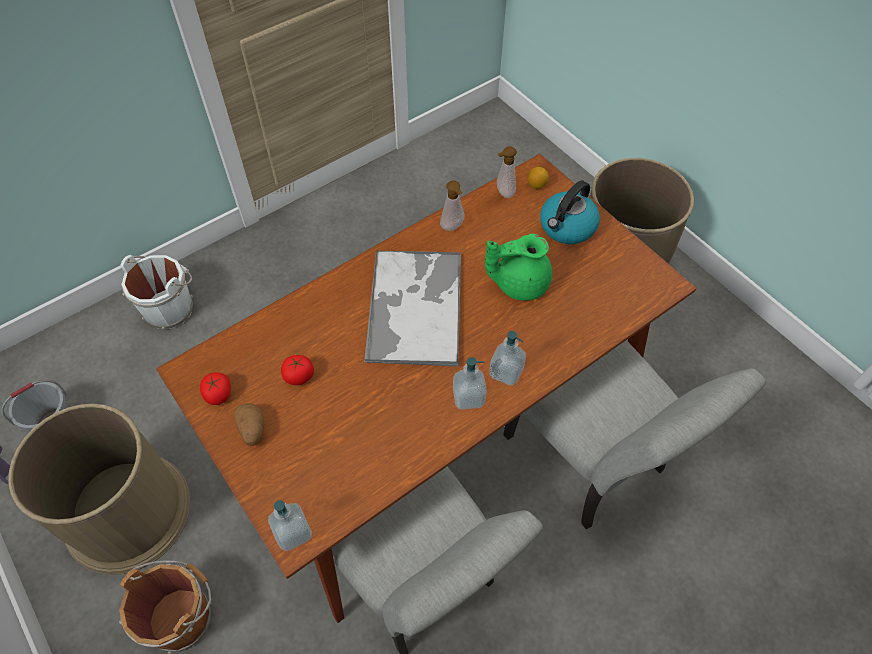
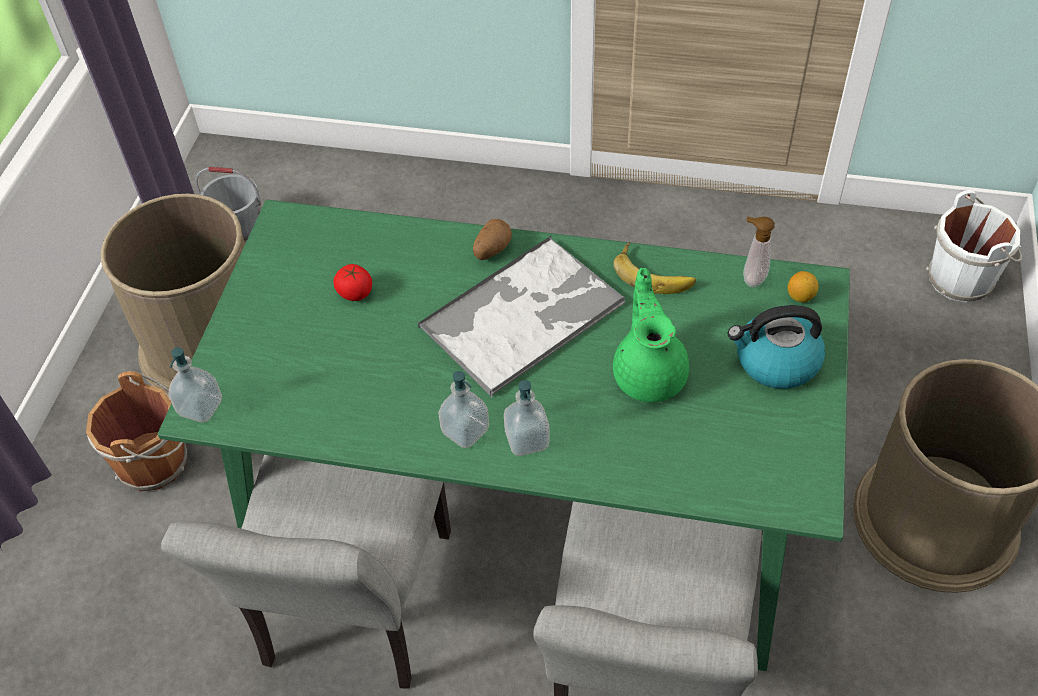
camera: 50 degrees right, 5 degrees down
white bucket [121,255,193,330] -> white bucket moved to [926,190,1022,303]
brown dining table [156,154,696,623] -> green dining table [158,200,850,671]
tomato [200,372,231,405] -> none
potato [234,403,264,446] -> potato moved to [473,219,512,260]
soap dispenser [440,180,465,231] -> banana [613,242,696,294]
green teapot [485,234,552,301] -> green teapot turned 45 degrees clockwise [613,268,689,402]

